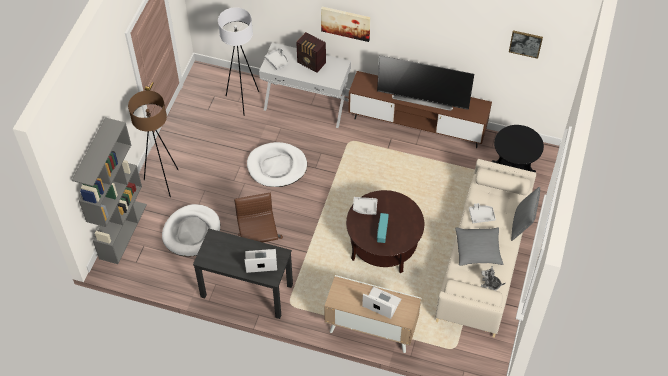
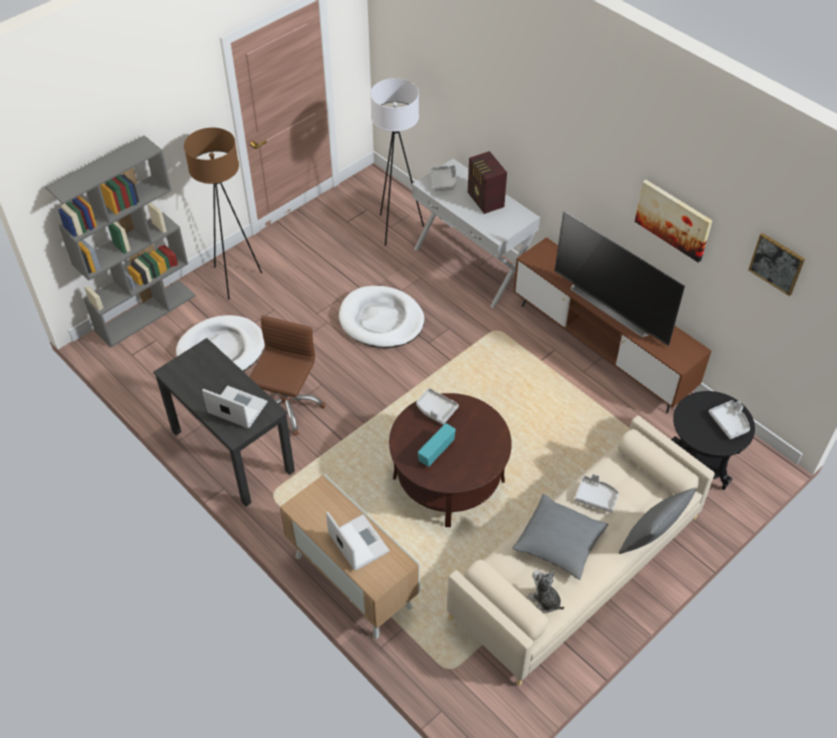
camera: 30 degrees right, 5 degrees down
picture [321,7,371,42] -> picture moved to [635,180,712,263]
none -> grey tray [708,400,750,439]

